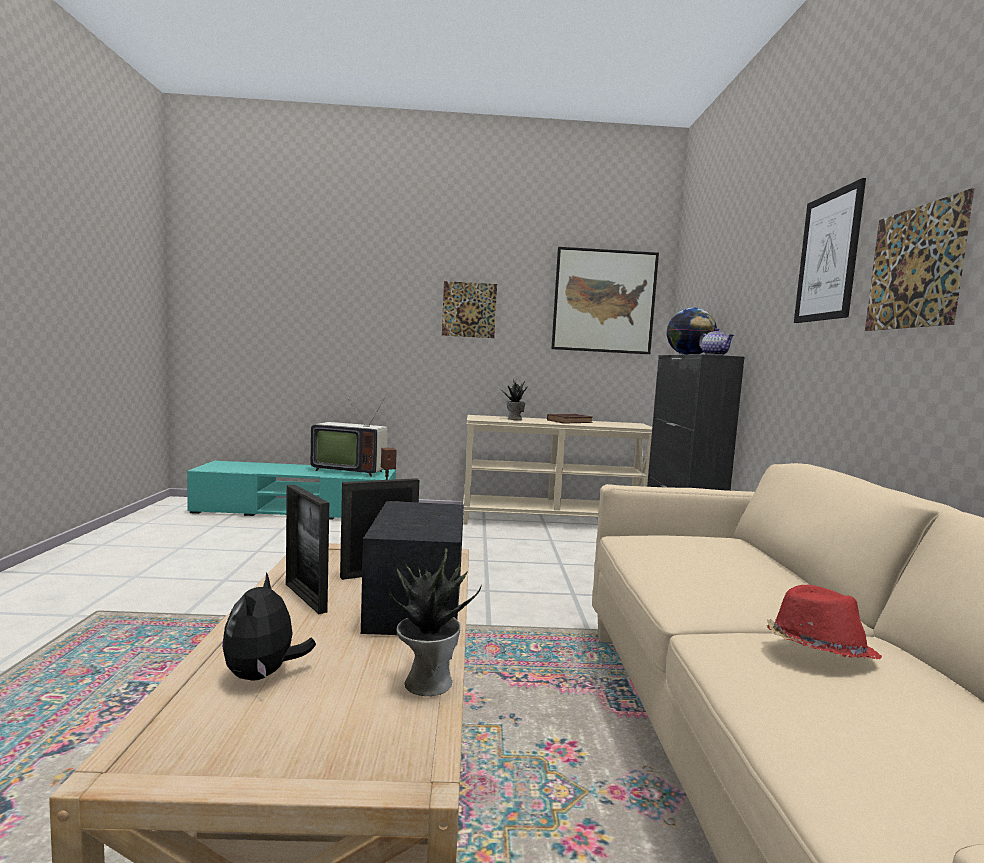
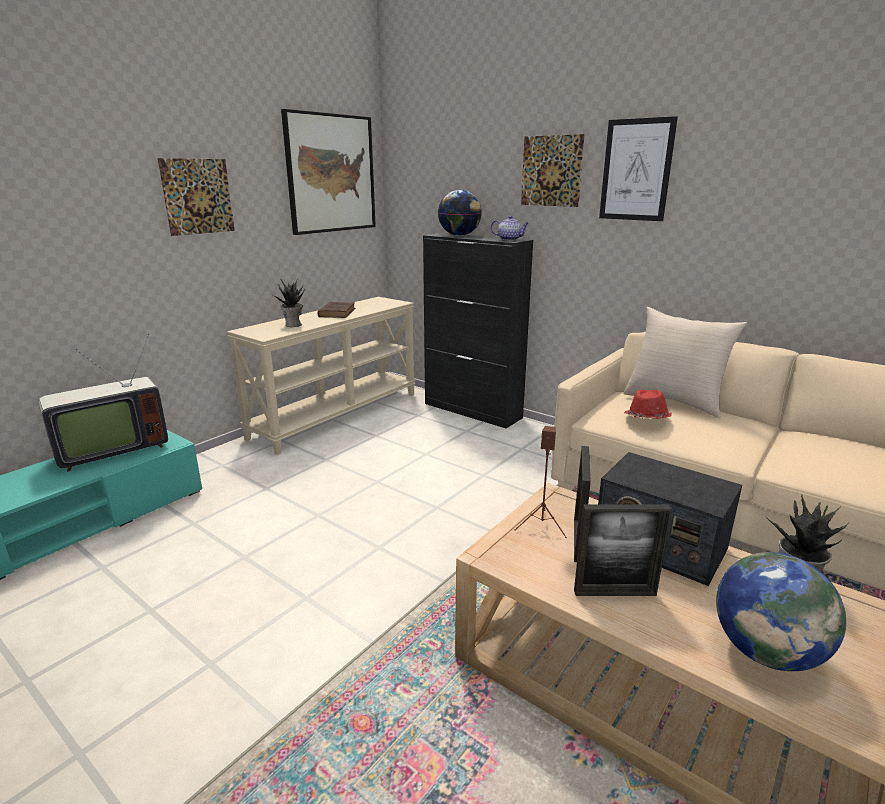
camera: 50 degrees left, 15 degrees up
plush toy [222,572,316,681] -> globe [716,552,846,671]
red hat [767,585,882,659] -> red hat moved to [625,390,672,419]
picture [865,188,975,331] -> picture moved to [521,134,585,207]
none -> beige pillow [623,307,747,418]

